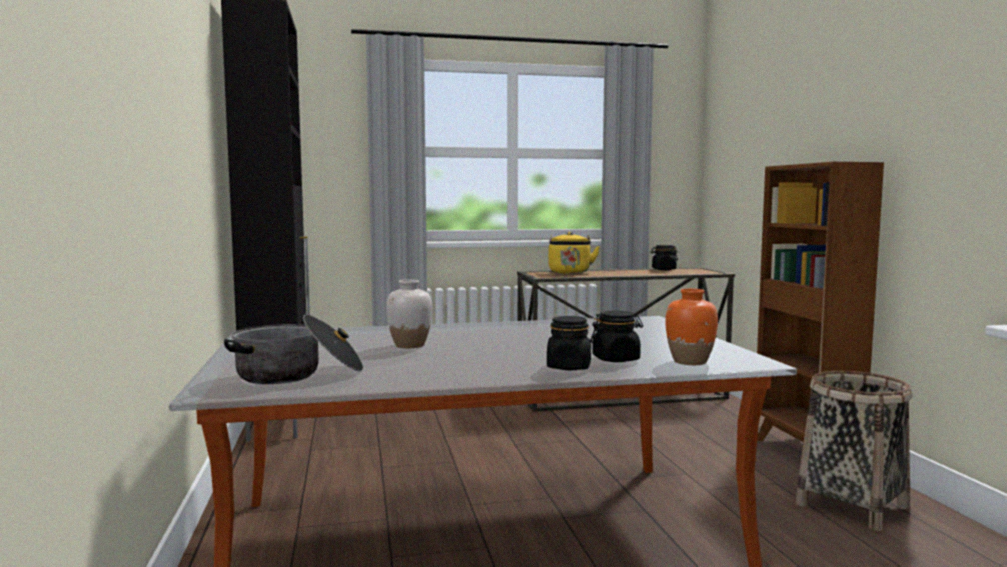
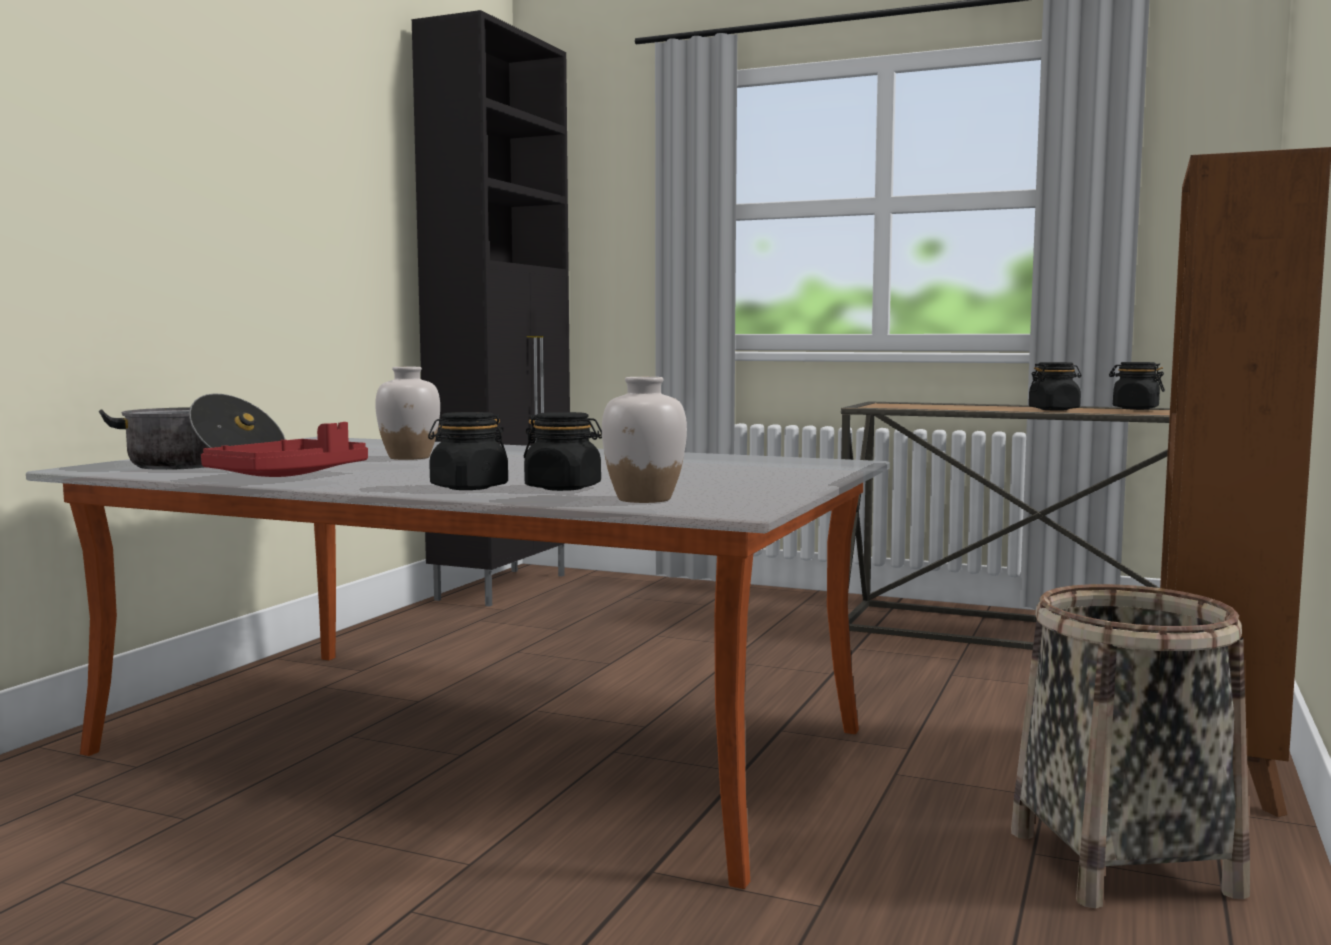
camera: 35 degrees right, 0 degrees up
yellow kettle [548,232,600,274] -> none
orange vase [665,288,718,365] -> white vase [602,377,687,503]
none -> red tray [201,422,368,477]
none -> black jar [1029,362,1081,411]

